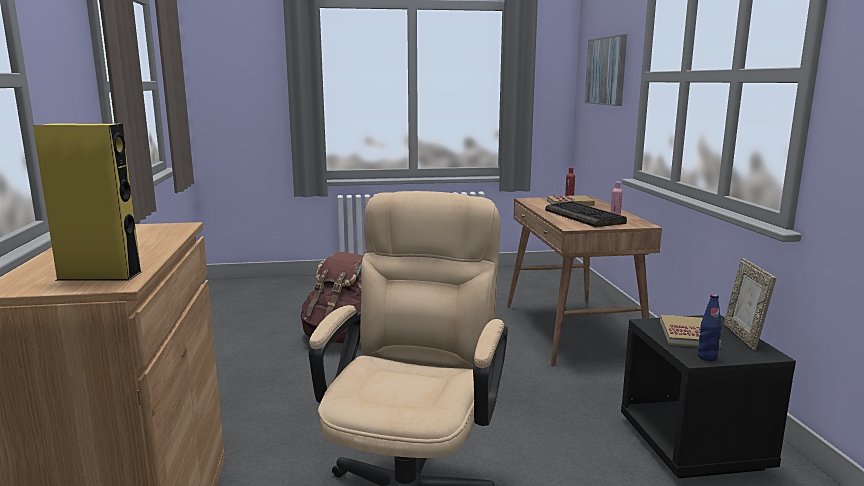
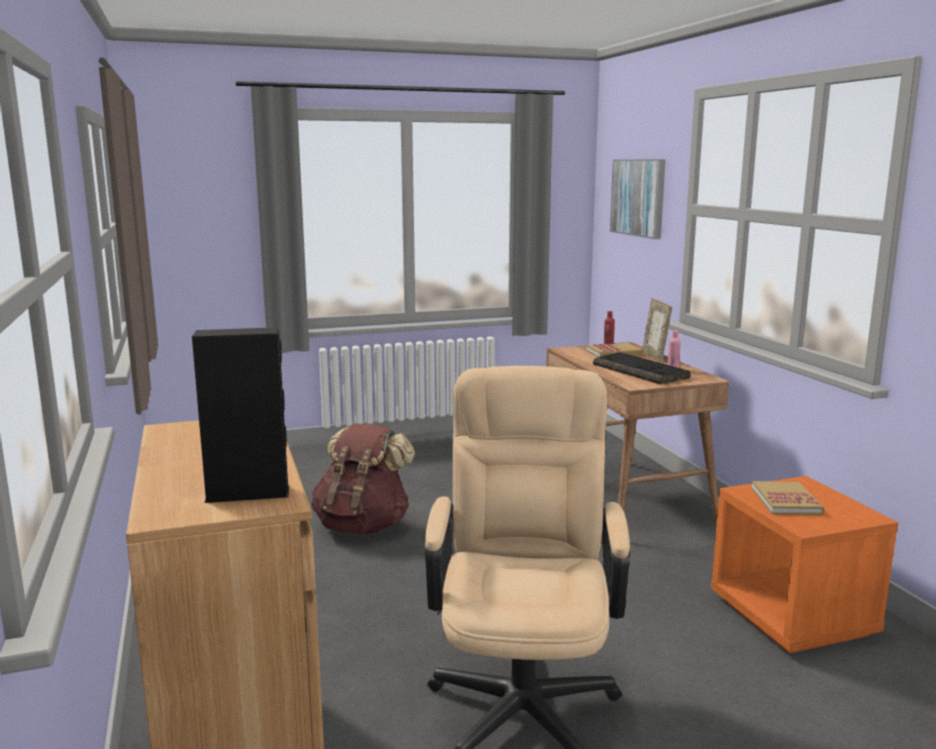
camera: 10 degrees left, 0 degrees up
yellow speaker [33,124,142,281] -> black speaker [192,327,289,503]
black nightstand [621,315,796,478] -> orange nightstand [711,476,898,654]
blue bottle [698,294,722,361] -> none
picture frame [724,258,776,350] -> picture frame moved to [642,298,672,362]

